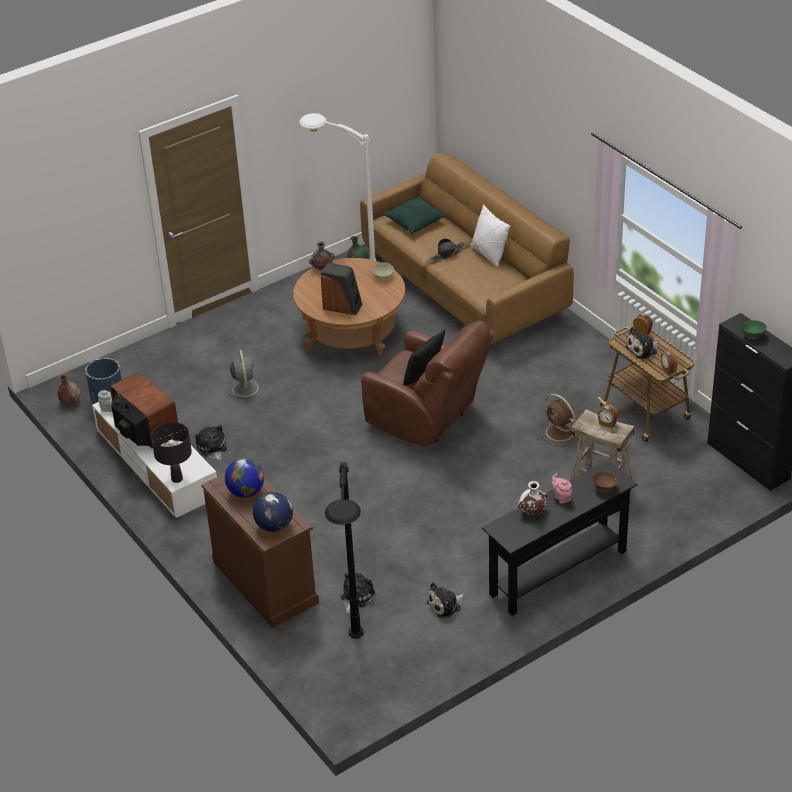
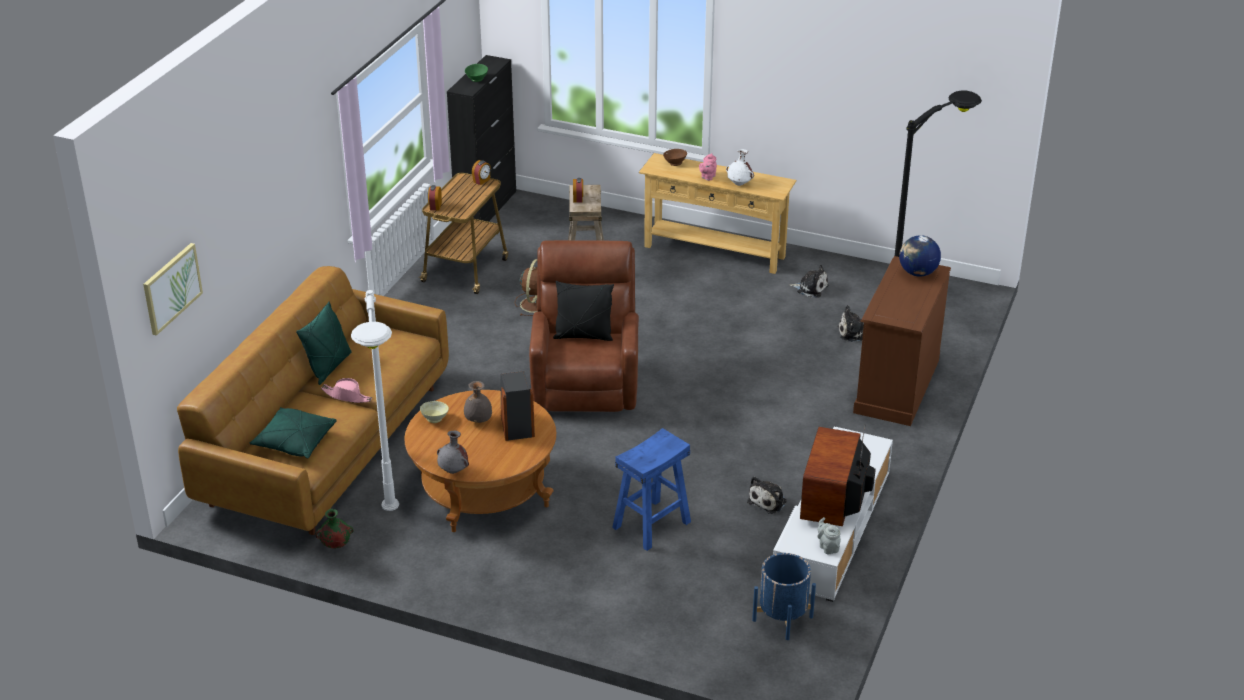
camera: 125 degrees left, 5 degrees down
brown vase [57,374,81,404] -> none
black table lamp [151,422,192,483] -> none
globe [225,458,264,498] -> none
grey fan [226,350,264,402] -> blue stool [612,428,691,551]
black hat [430,239,464,260] -> pink hat [321,378,372,403]
white pillow [470,205,510,267] -> green pillow [296,302,351,385]
black console table [482,460,637,616] -> beige console table [639,153,796,274]
plush toy [625,327,659,359] -> none
none -> picture [143,243,203,336]
none -> grey vase [464,381,492,423]

